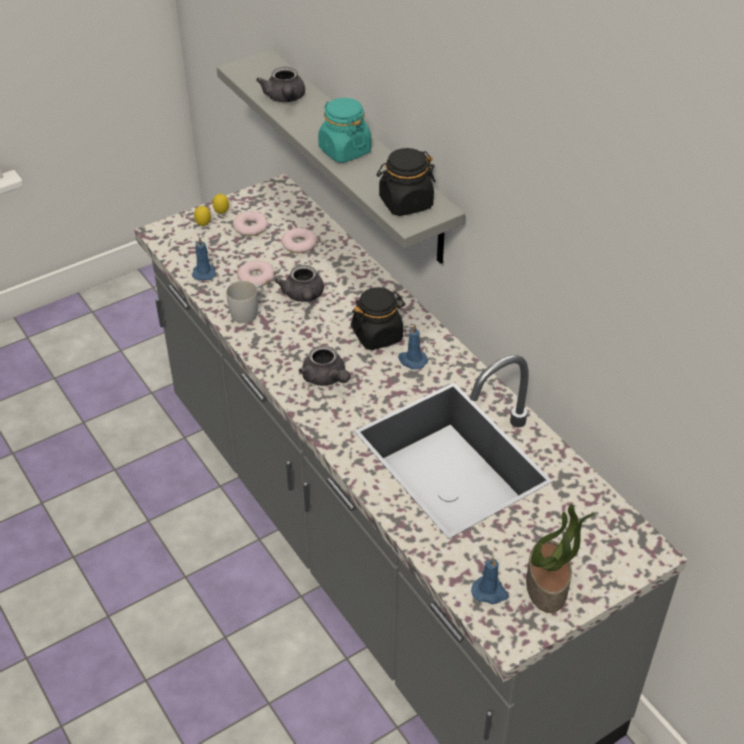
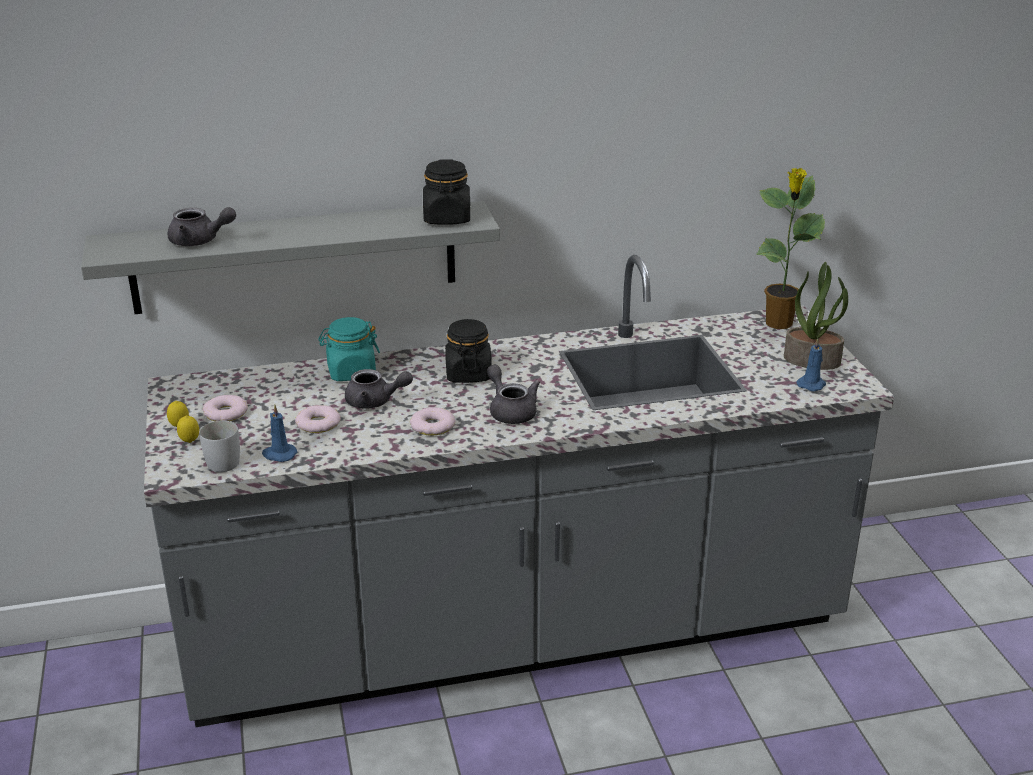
camera: 70 degrees left, 15 degrees down
white mug [226,281,264,323] -> white mug moved to [199,421,240,472]
donut [281,228,318,253] -> donut moved to [410,407,455,436]
grey teapot [299,345,350,386] -> grey teapot turned 105 degrees counterclockwise [487,365,540,424]
turquoise jar [318,98,371,163] -> turquoise jar moved to [318,317,380,381]
blue candle [398,324,428,370] -> none
none -> potted plant [756,168,825,329]

